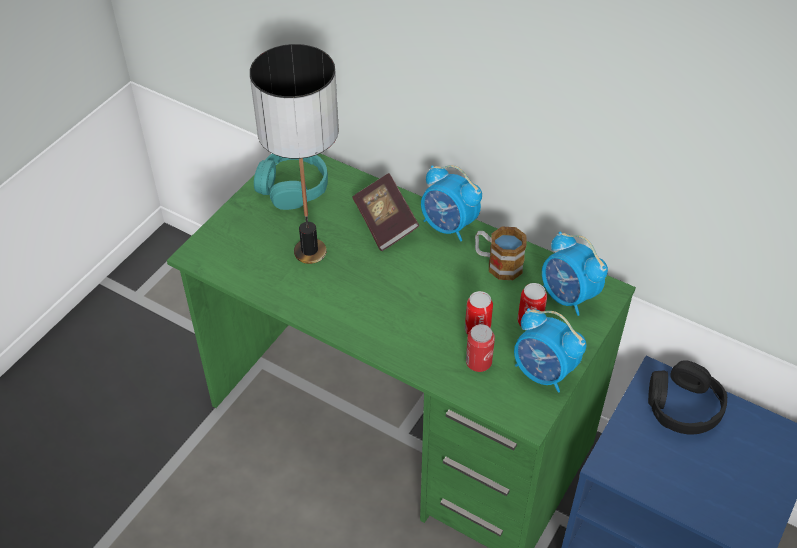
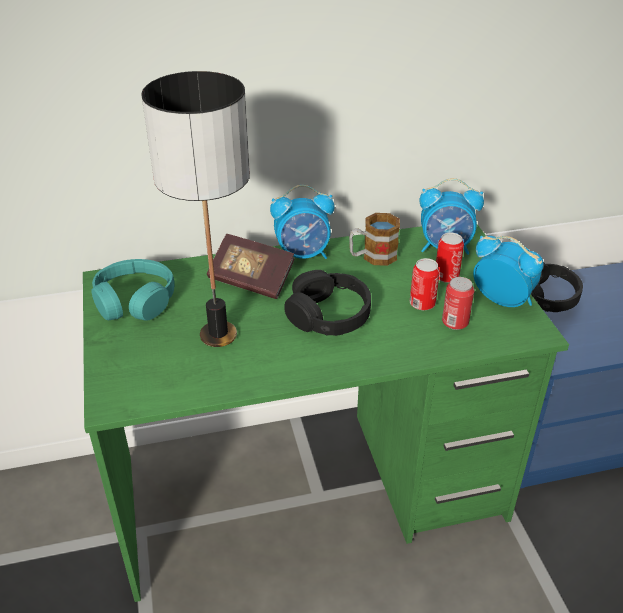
camera: 45 degrees left, 10 degrees down
alarm clock [514,308,586,393] -> alarm clock turned 135 degrees counterclockwise [473,236,544,307]
none -> black headphones [284,270,371,336]

